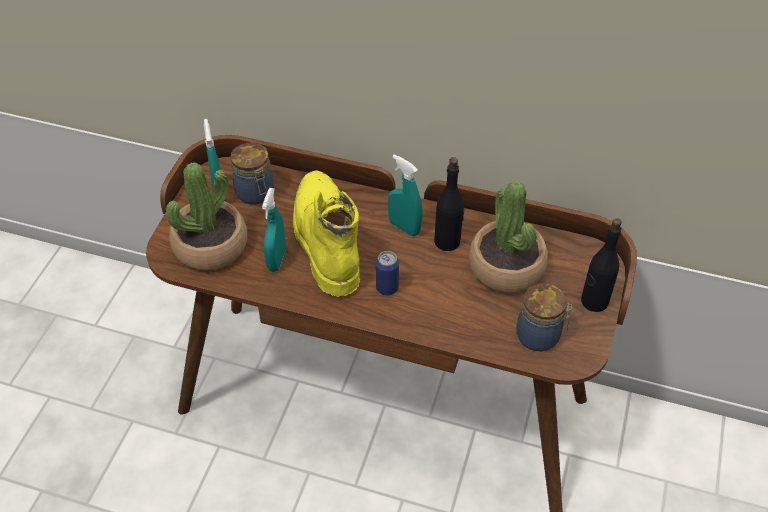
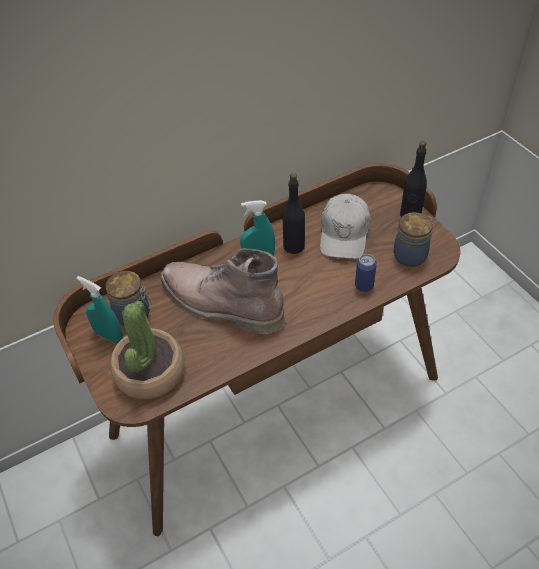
camera: 45 degrees left, 0 degrees up
turquoise spray bottle [262,188,286,272] -> none
yellow boot [293,170,360,297] -> brown boot [161,248,285,334]
can [376,251,399,296] -> can moved to [355,254,377,292]
potted plant [469,181,548,293] -> white cap [320,194,371,259]

